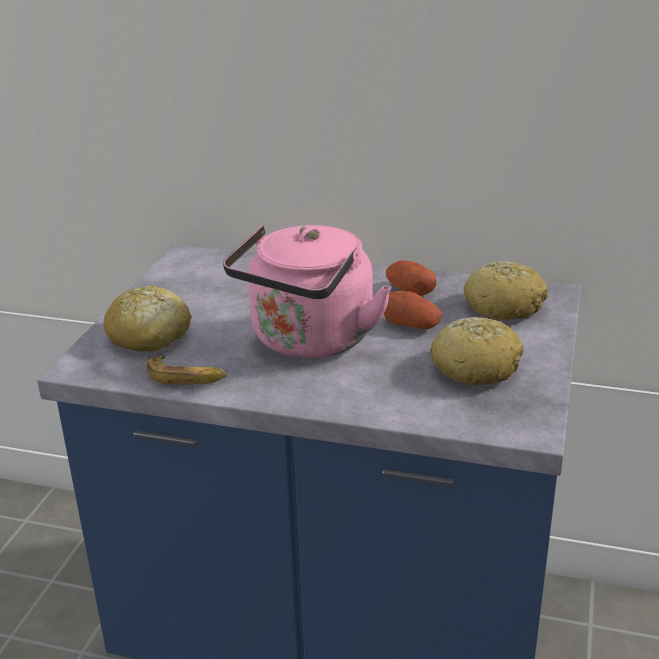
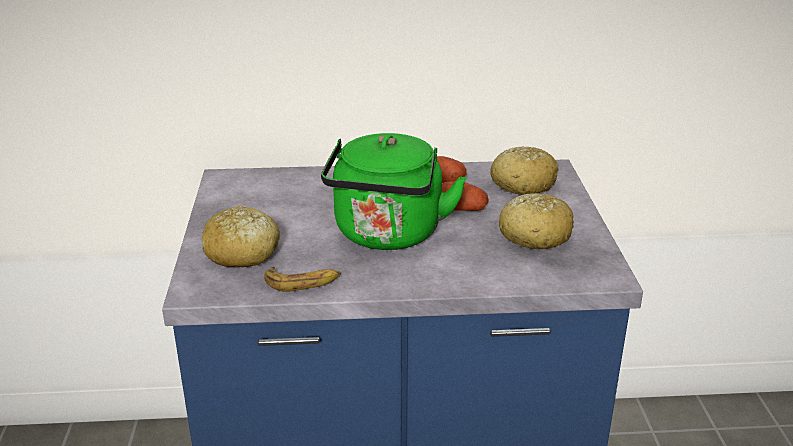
camera: 20 degrees left, 0 degrees up
pink kettle [223,225,392,358] -> green kettle [321,133,467,250]

